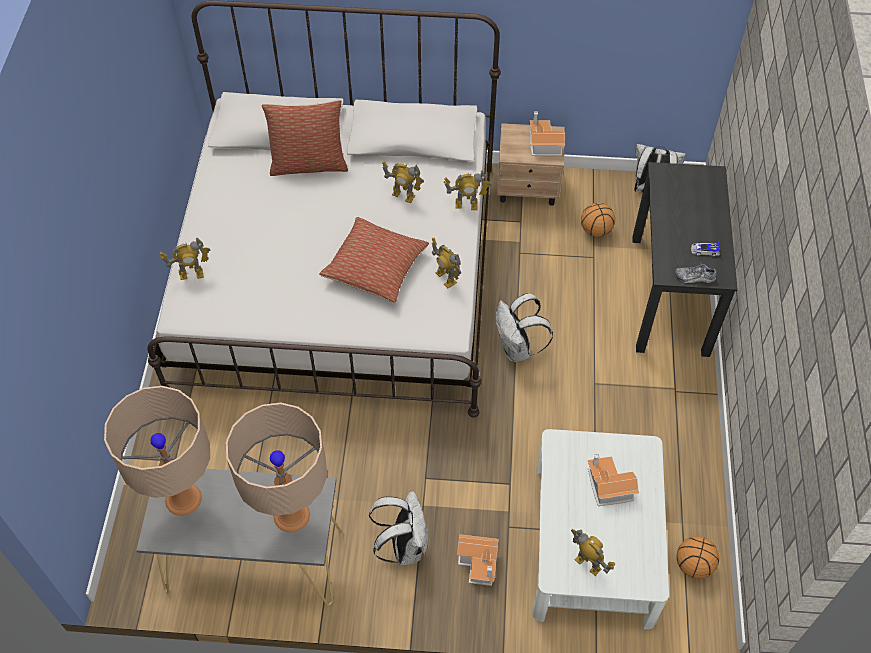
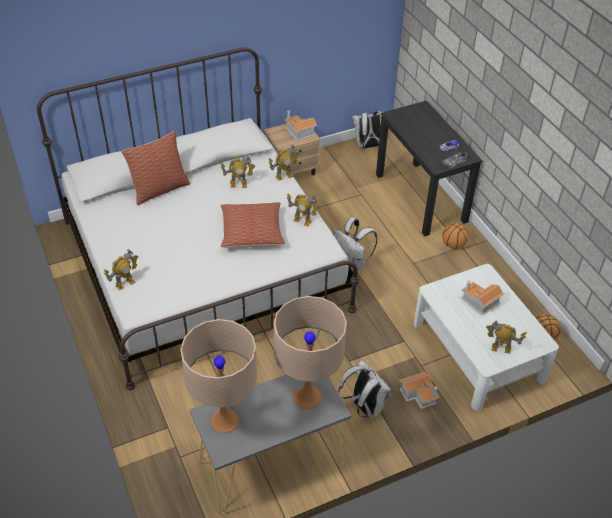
camera: 30 degrees left, 10 degrees down
basketball [581,203,615,237] -> basketball moved to [442,223,468,249]

